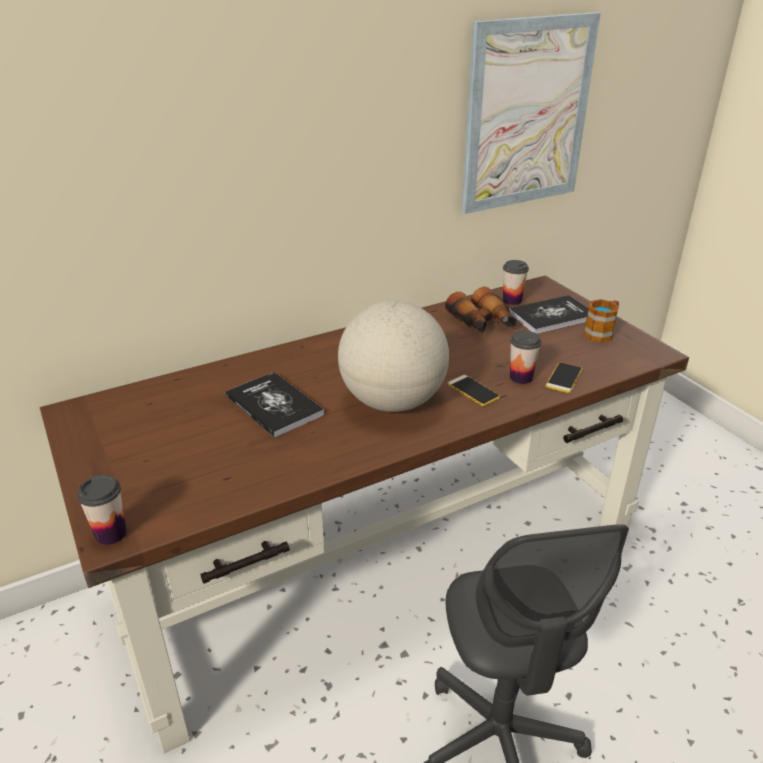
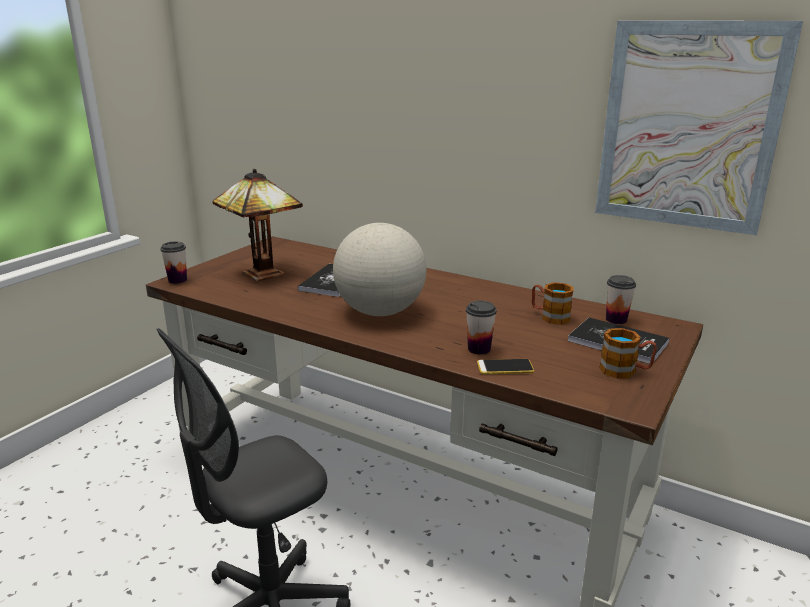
camera: 60 degrees right, 10 degrees down
binoculars [445,287,516,333] -> mug [532,282,574,325]
phone [447,375,500,406] -> none
none -> table lamp [212,169,303,281]

